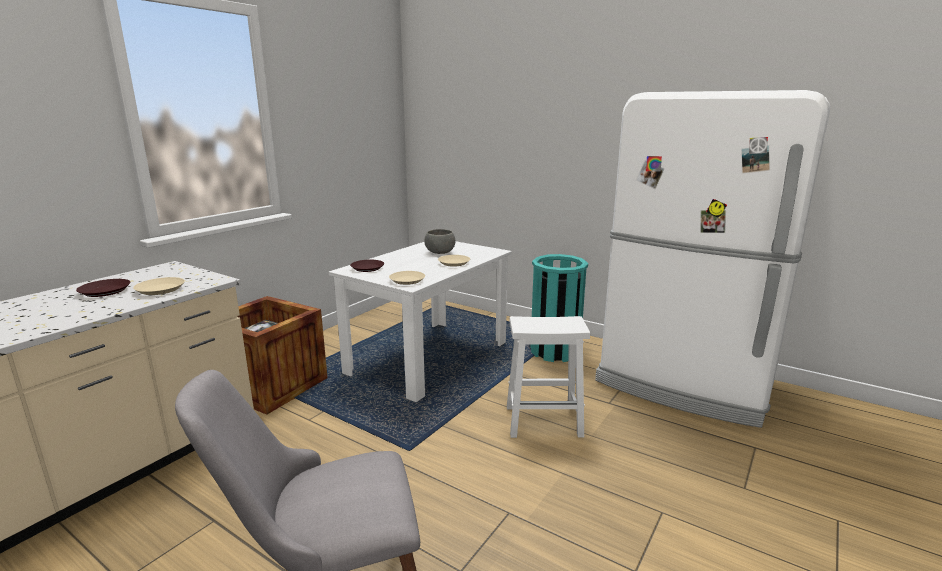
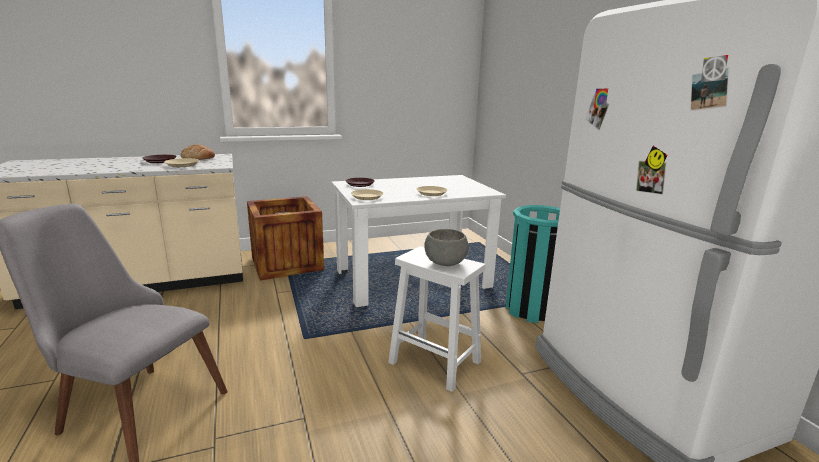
camera: 35 degrees right, 0 degrees up
grey bowl [424,229,456,254] -> grey bowl moved to [424,229,469,266]
none -> bread [181,144,215,160]

